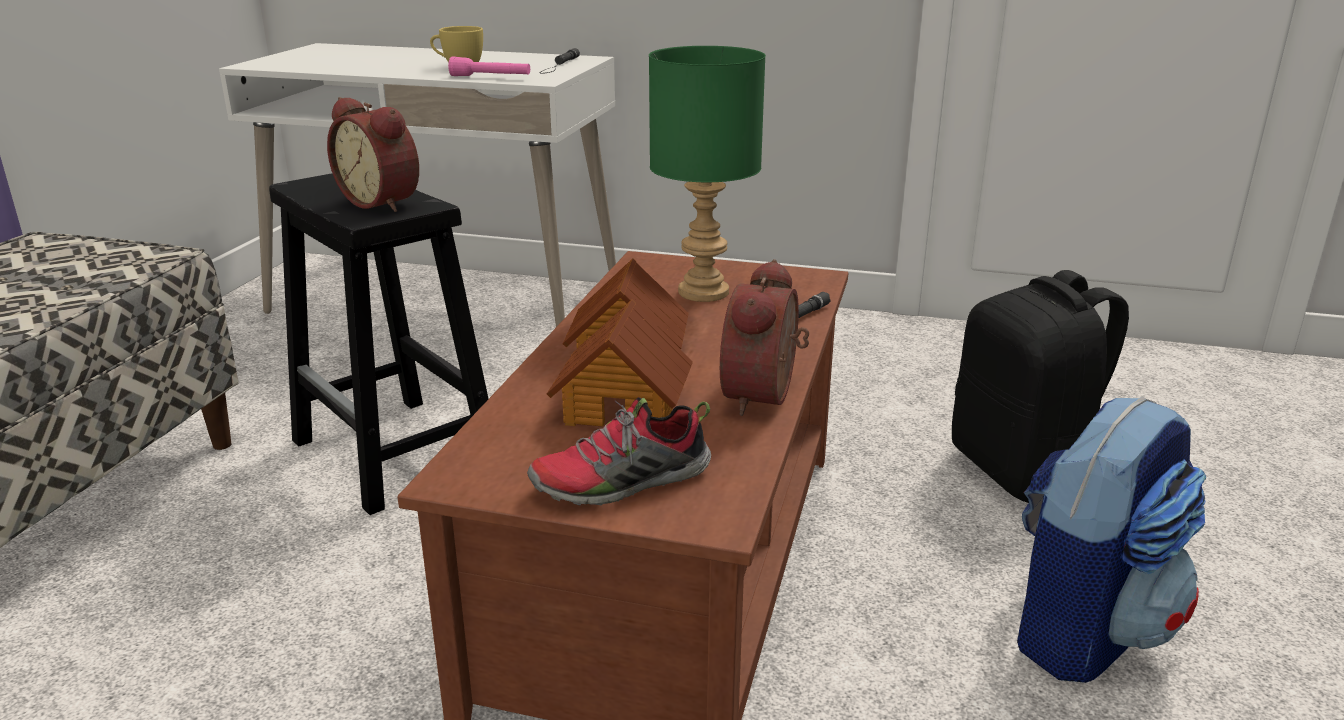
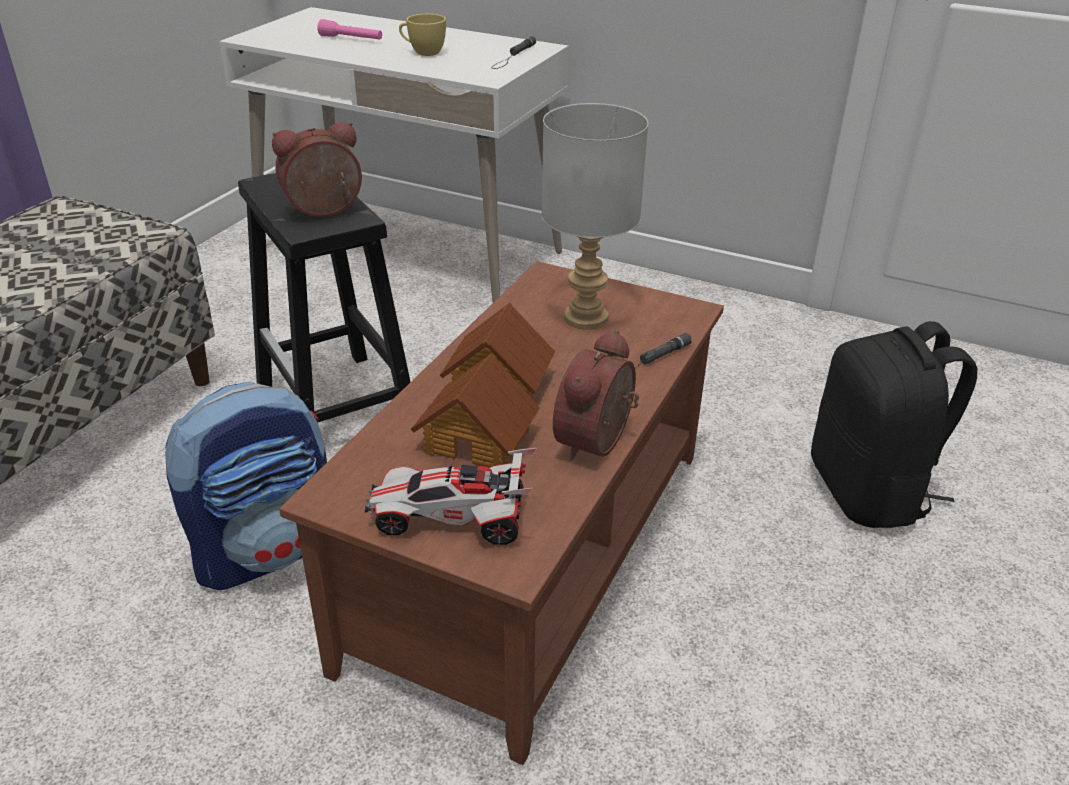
camera: 10 degrees right, 10 degrees up
alarm clock [327,97,419,212] -> alarm clock turned 105 degrees clockwise [272,122,362,217]
pink flashlight [448,57,530,76] -> pink flashlight moved to [317,19,382,40]
shoe [527,397,711,506] -> toy car [364,448,536,545]
green table lamp [649,46,766,302] -> grey table lamp [542,103,648,330]
backpack [1017,396,1206,683] -> backpack moved to [165,382,327,590]

